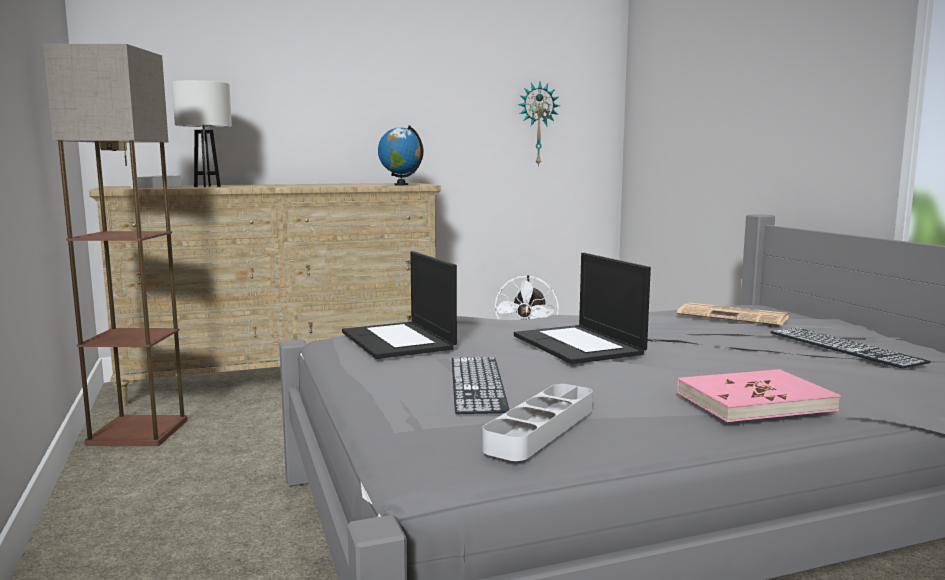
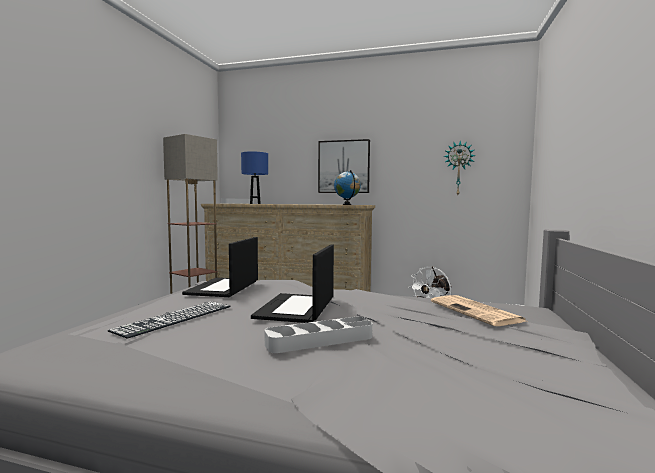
camera: 35 degrees right, 5 degrees down
white table lamp [172,80,232,187] -> blue table lamp [241,151,268,204]
grey tray [482,384,593,461] -> grey tray moved to [265,317,372,353]
pink book [677,369,841,422] -> none
keyboard [770,328,931,368] -> none
none -> picture [318,139,370,193]

